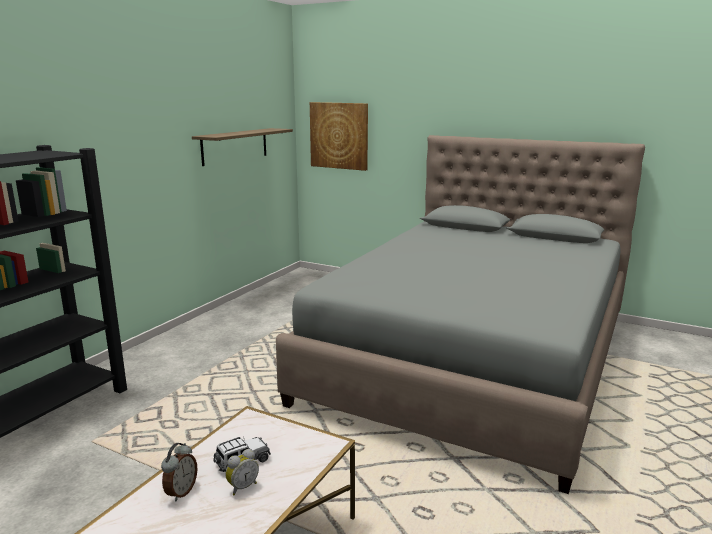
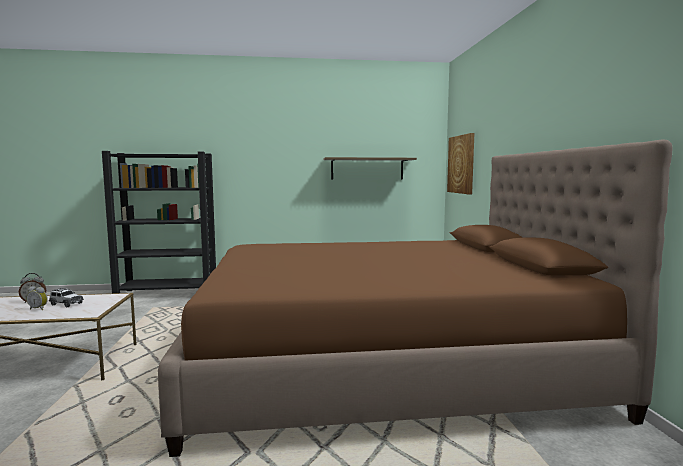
camera: 55 degrees right, 10 degrees down
grey bed [276,135,645,494] -> brown bed [158,140,672,457]

